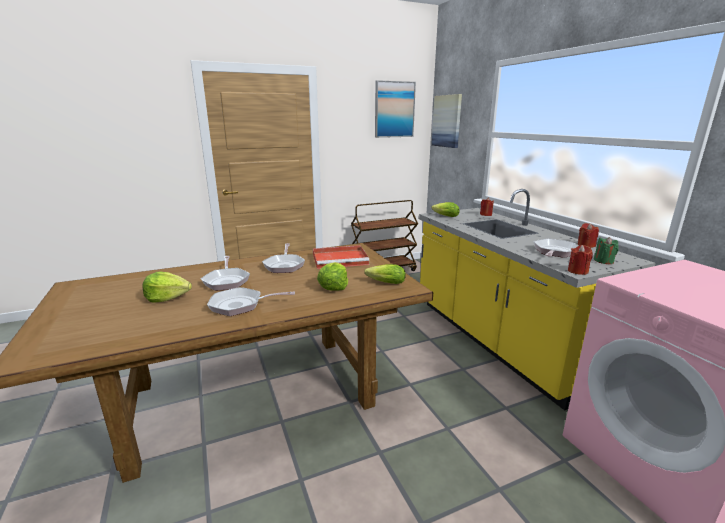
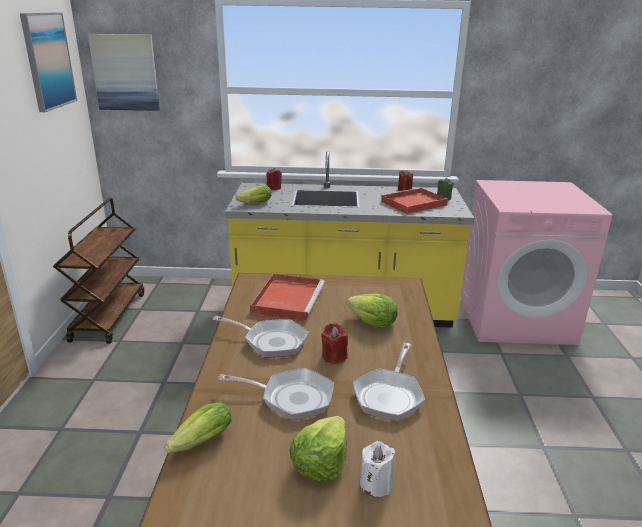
camera: 65 degrees left, 5 degrees up
lettuce [364,264,406,284] -> lettuce moved to [165,402,232,453]
frying pan [534,238,578,258] -> red tray [381,188,448,214]
red candle [568,245,593,275] -> red candle moved to [321,323,348,364]
none -> white candle [360,441,396,497]

